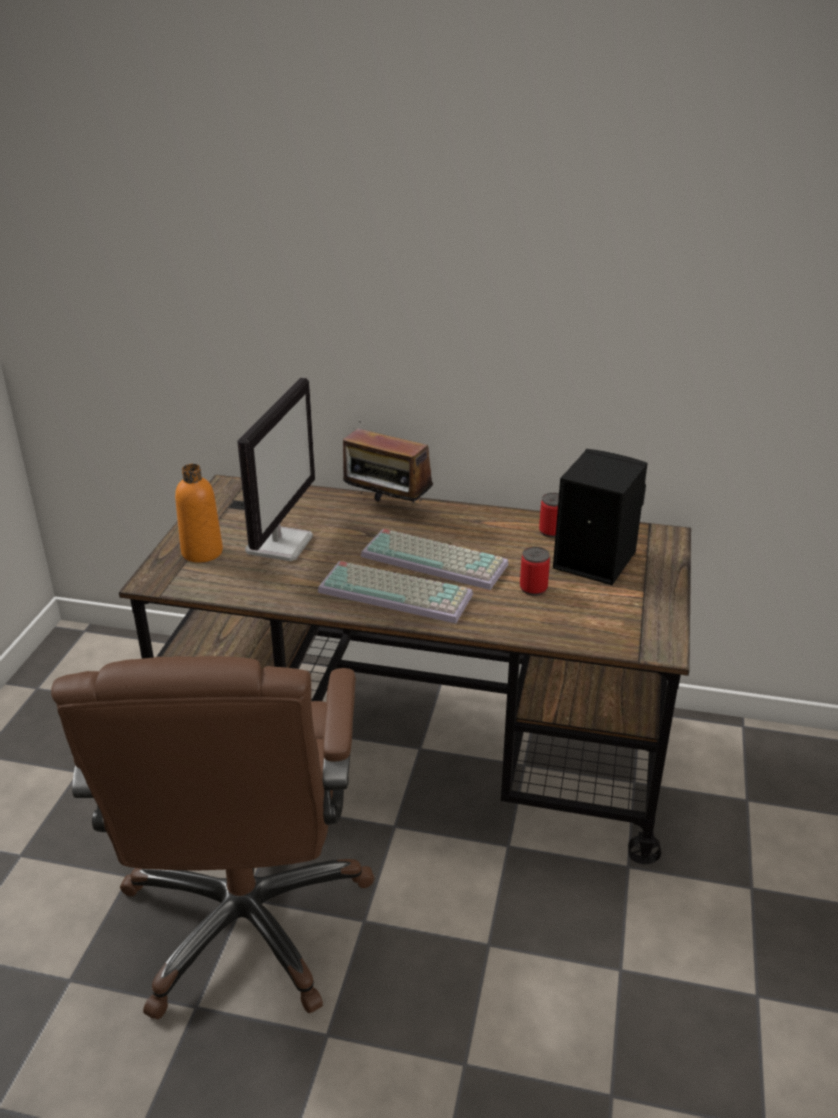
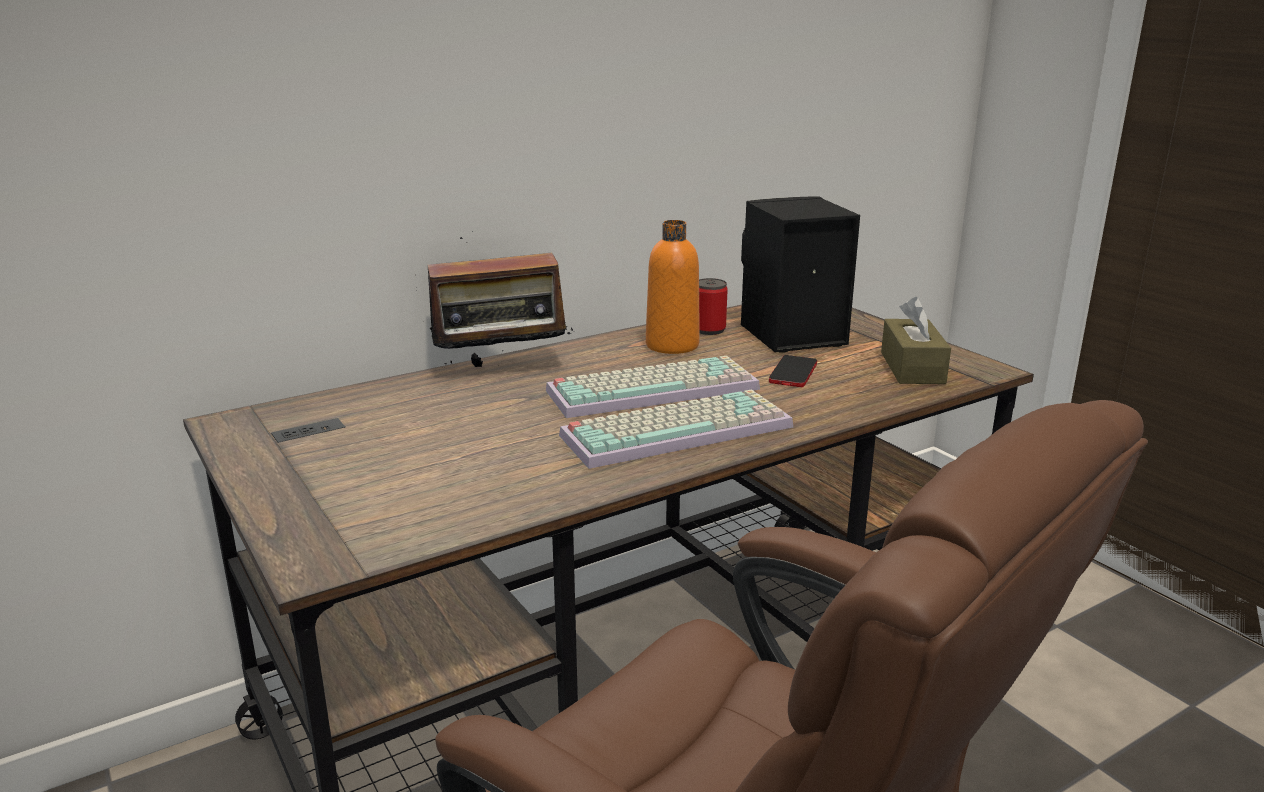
camera: 45 degrees left, 10 degrees down
orange bottle [175,464,223,563] -> orange bottle moved to [646,220,700,354]
monitor [237,377,315,561] -> none
can [520,547,550,596] -> phone [769,355,817,387]
none -> brown tissue box [881,297,951,384]

